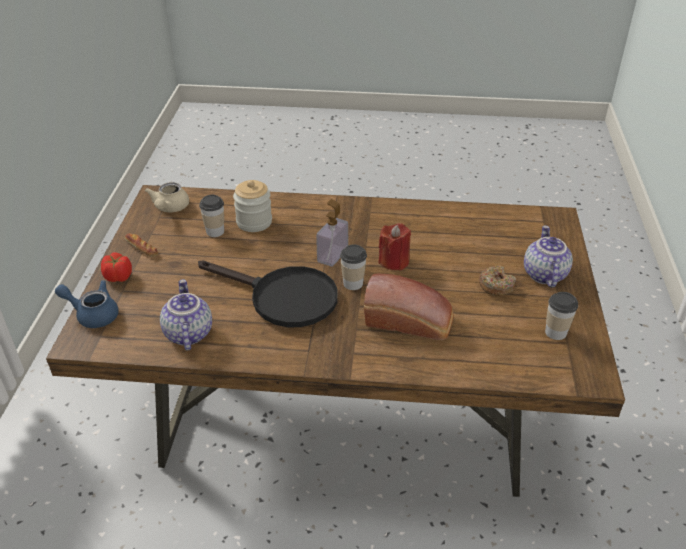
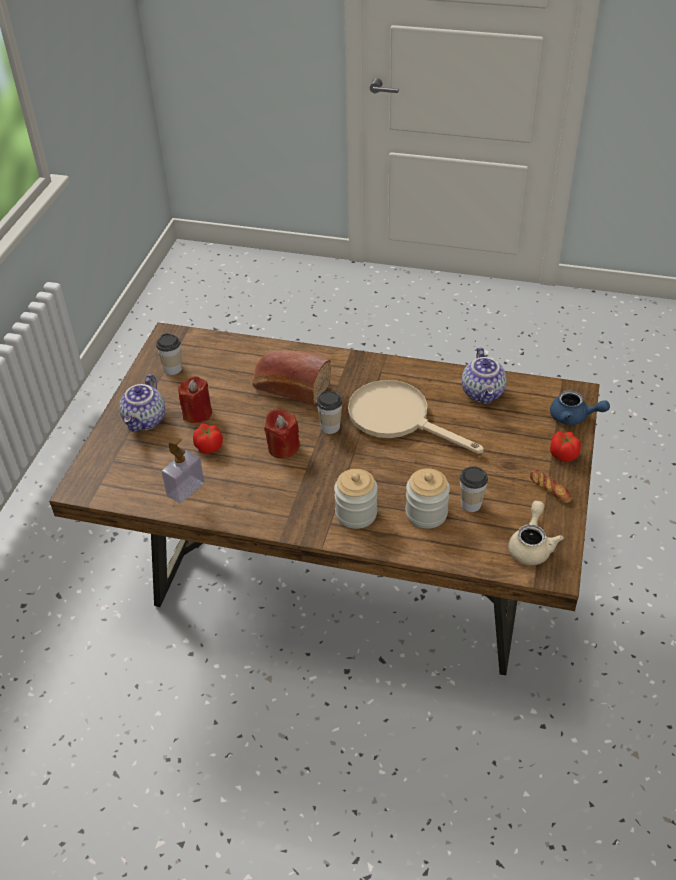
camera: 170 degrees left, 5 degrees up
black frying pan [198,261,338,327] -> beige frying pan [348,380,484,454]
soap dispenser [316,199,348,267] -> soap dispenser moved to [162,438,204,504]
donut [479,265,516,296] -> red candle [178,376,212,423]
none -> tomato [193,423,223,454]
none -> jar [334,469,378,529]

